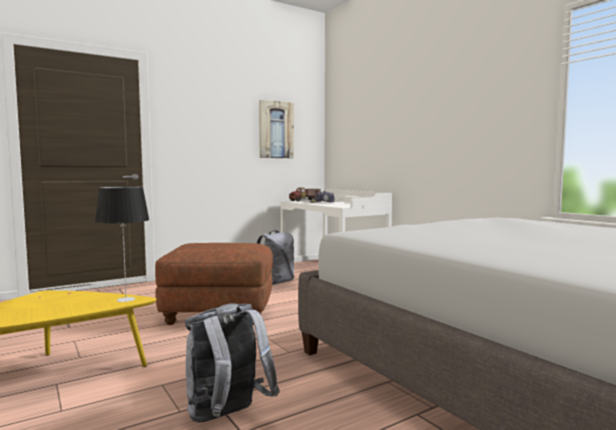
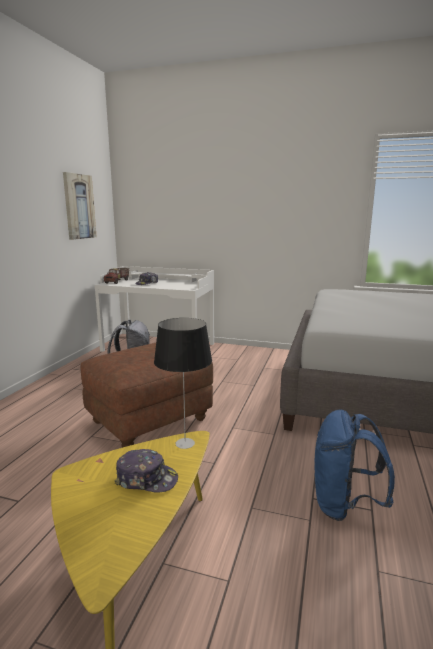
camera: 40 degrees left, 10 degrees up
grey backpack [185,303,280,422] -> blue backpack [315,409,395,521]
none -> cap [114,449,178,493]

